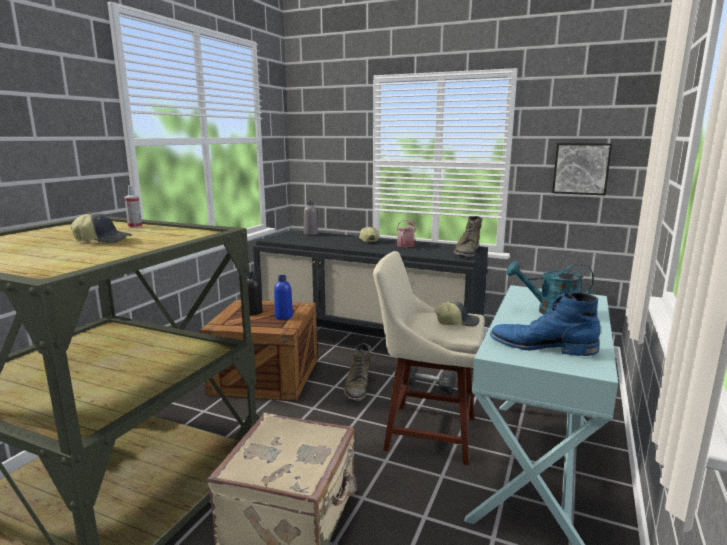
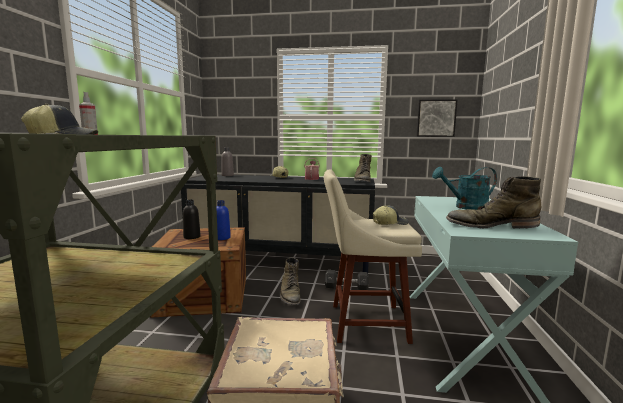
camera: 15 degrees left, 5 degrees down
blue boot [490,292,601,356] -> green boot [446,176,542,228]

